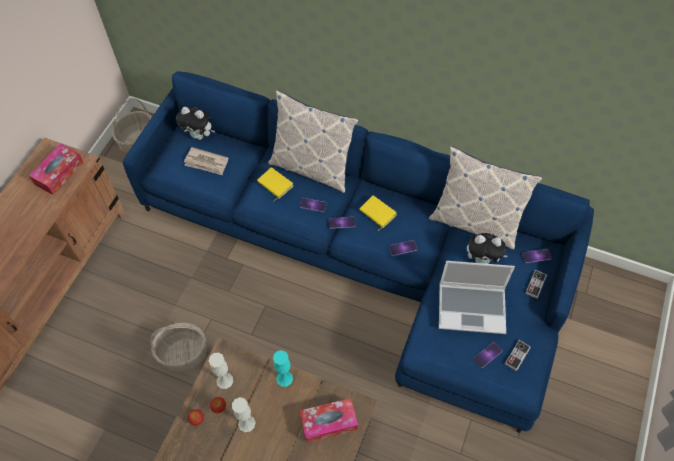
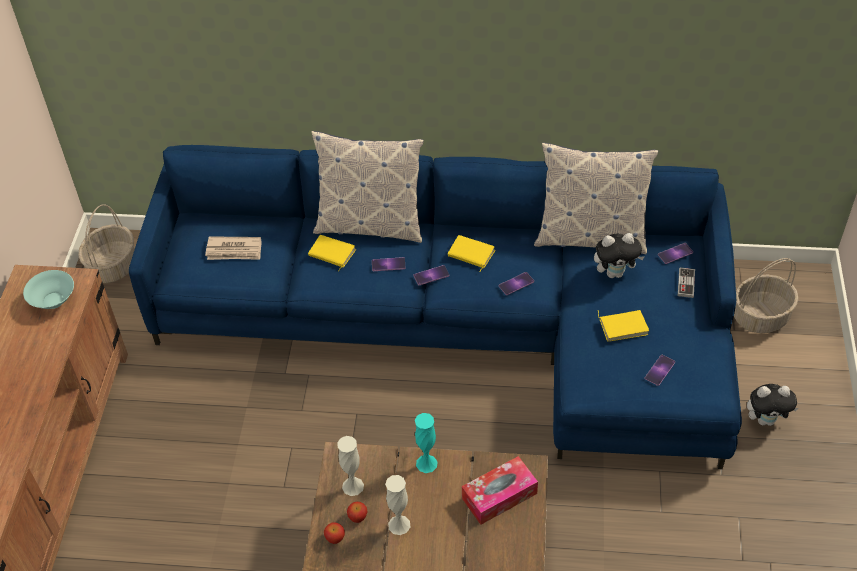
camera: 15 degrees left, 10 degrees down
tissue box [29,144,84,195] -> turquoise bowl [23,270,74,309]
basket [150,323,207,372] -> basket moved to [734,258,799,333]
plush toy [176,107,215,140] -> plush toy moved to [747,384,798,426]
laptop [439,261,515,334] -> yellow book [598,310,649,341]
game controller [505,340,531,371] -> none

